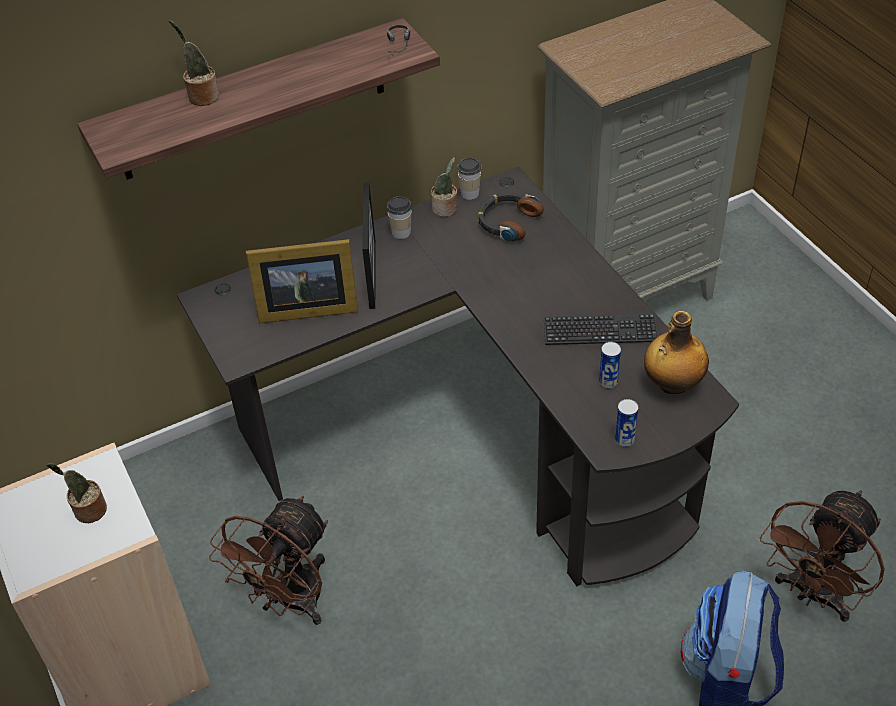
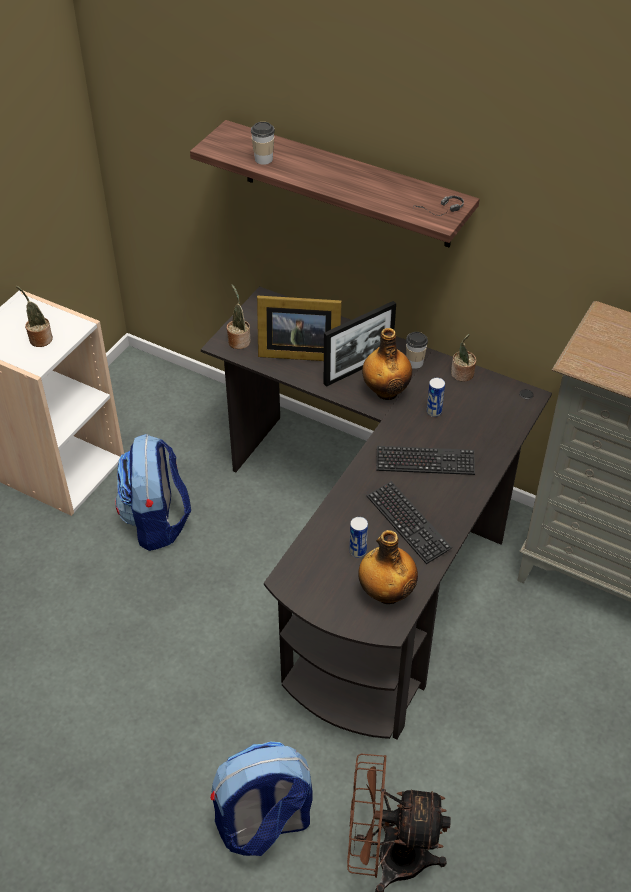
camera: 55 degrees right, 0 degrees up
potted plant [168,20,219,106] -> potted plant moved to [227,284,251,349]
brown fan [209,496,328,625] -> backpack [115,434,191,551]
picture frame [246,239,358,323] -> picture frame turned 45 degrees counterclockwise [257,295,342,361]
cup [457,158,482,200] -> cup moved to [251,122,275,165]
headphones [478,193,544,242] -> none
can [615,399,638,447] -> can moved to [427,378,445,417]
none -> bottle [362,328,412,400]
none -> keyboard [376,446,475,475]

